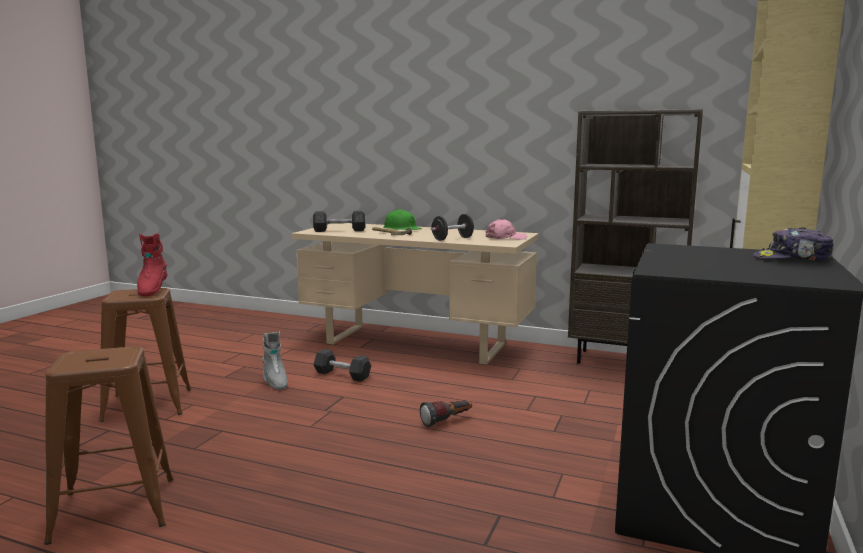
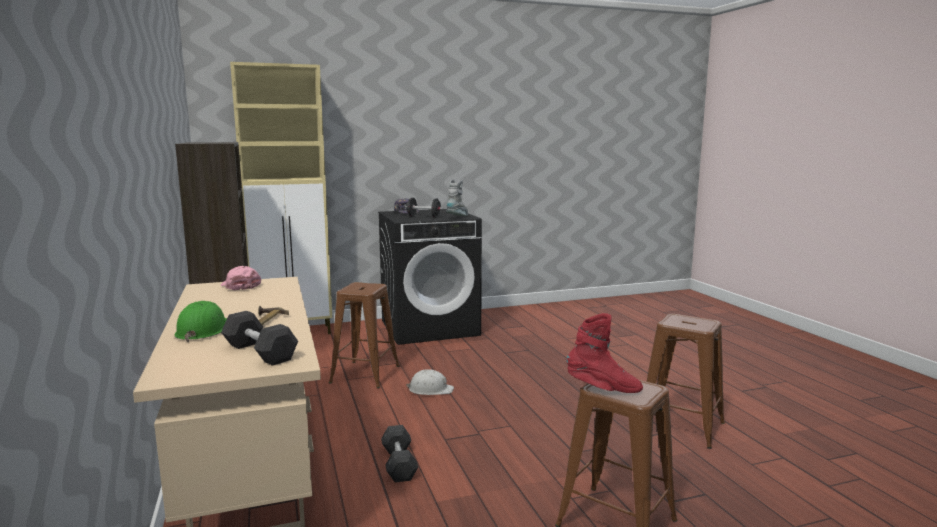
camera: 130 degrees left, 0 degrees up
red boot [137,233,167,296] -> red boot turned 60 degrees clockwise [566,313,643,393]
grey boot [262,331,288,390] -> grey boot moved to [446,179,468,216]
flashlight [420,400,472,427] -> white hard hat [406,369,454,395]
black dumbbell [431,214,474,241] -> black dumbbell moved to [405,198,443,218]
none -> brown stool [329,282,400,388]

